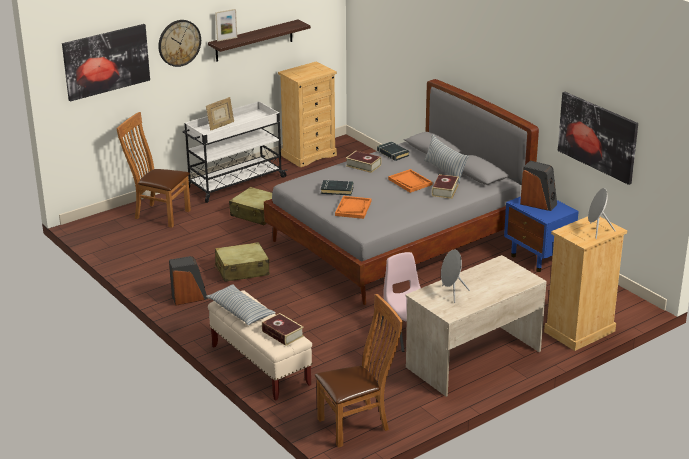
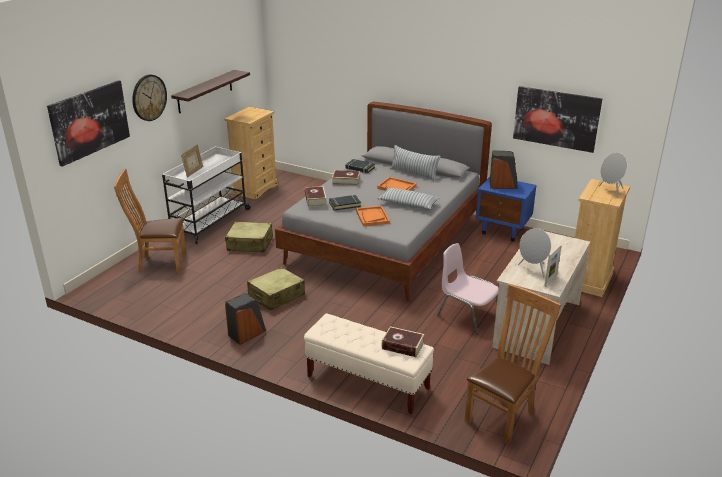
camera: 25 degrees left, 0 degrees up
pillow [206,284,276,325] -> pillow moved to [377,188,440,209]
picture frame [215,9,237,41] -> picture frame moved to [544,244,562,287]
book [432,174,459,199] -> book moved to [305,186,327,207]

